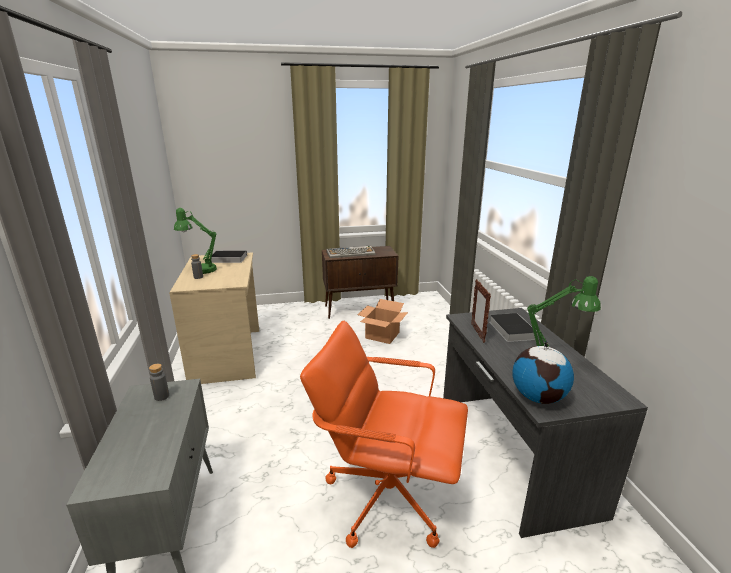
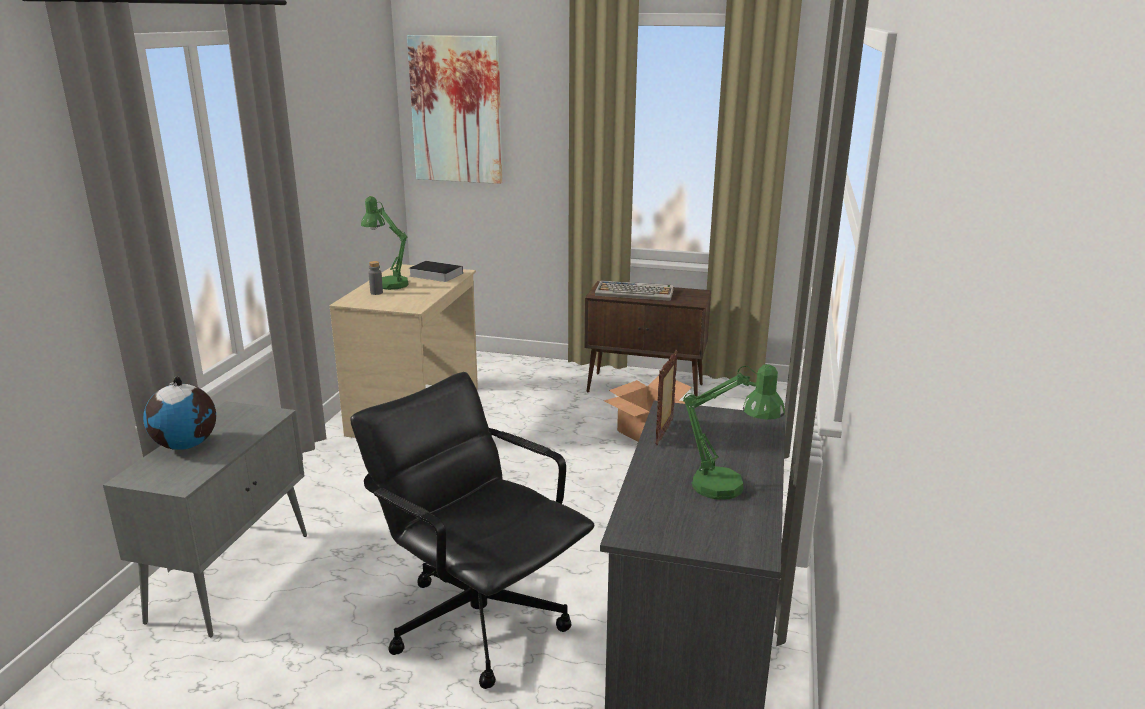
camera: 25 degrees right, 0 degrees up
grey bottle [149,364,169,401] -> none
orange office chair [300,321,468,548] -> black office chair [350,372,595,689]
book [489,313,538,342] -> none
globe [512,341,574,404] -> globe moved to [143,376,216,450]
none -> picture [407,35,502,184]

